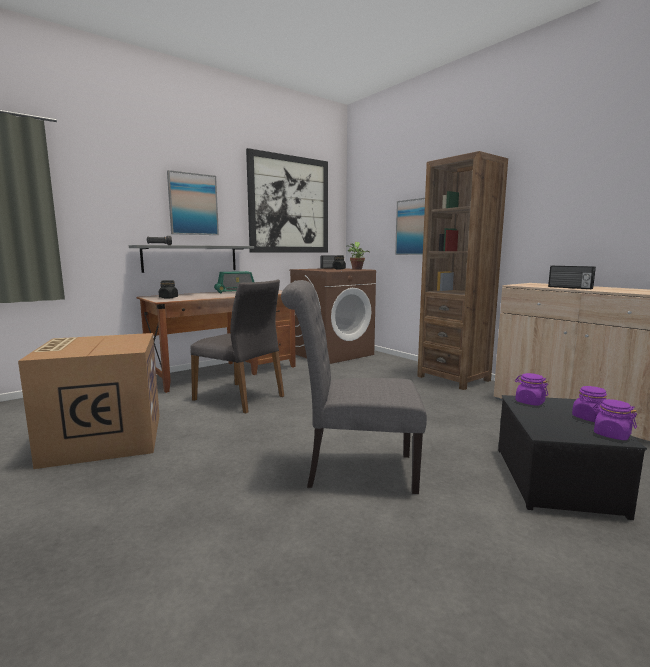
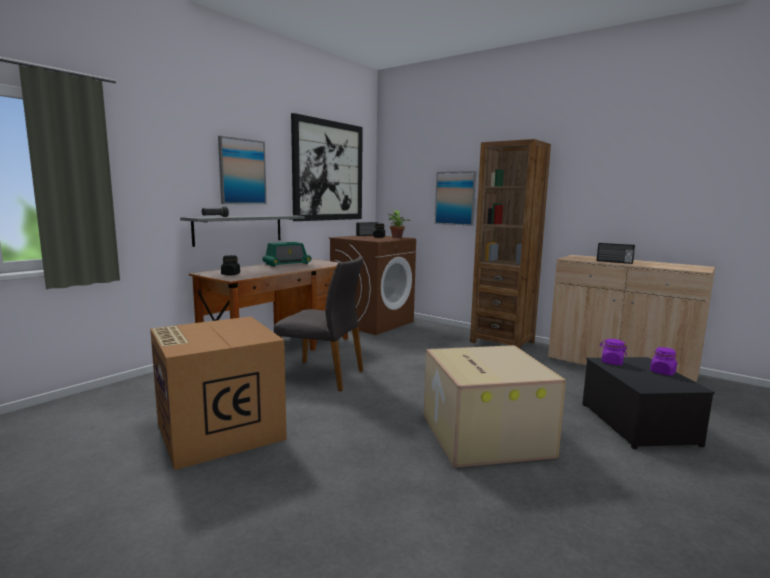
camera: 15 degrees left, 0 degrees up
grey chair [281,280,427,494] -> cardboard box [424,345,566,468]
purple jar [593,399,637,440] -> none

